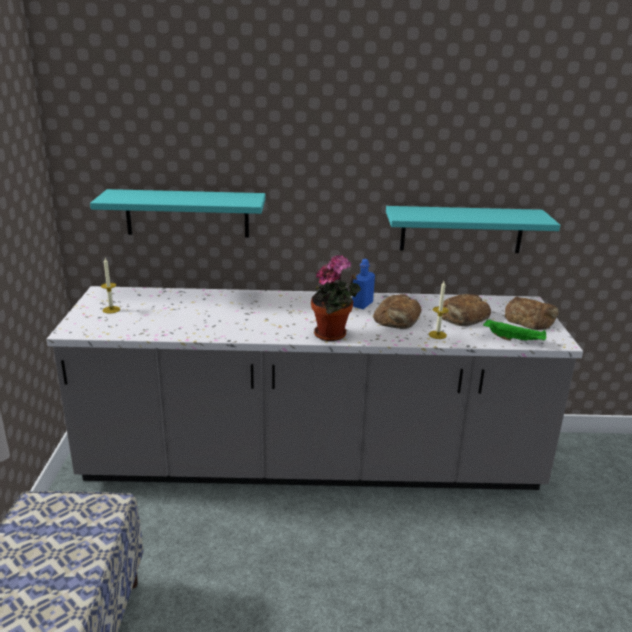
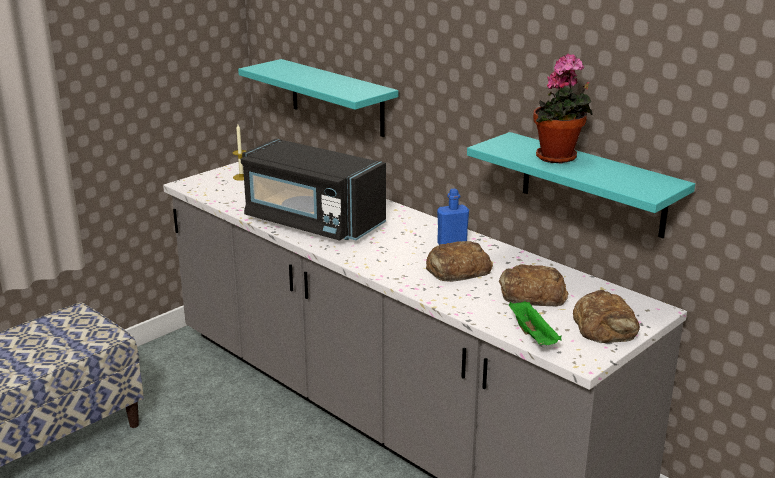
camera: 45 degrees right, 0 degrees up
potted plant [311,255,361,341] -> potted plant moved to [533,54,593,164]
candle [429,281,448,339] -> none
none -> black microwave [241,139,386,241]

